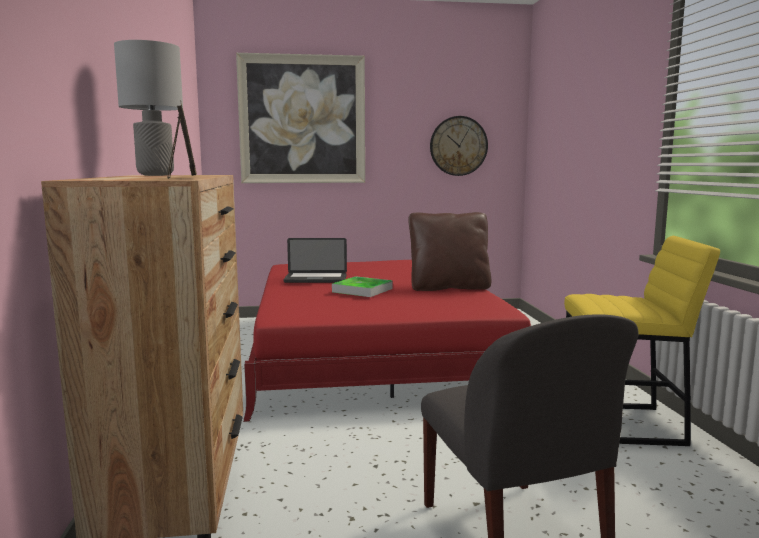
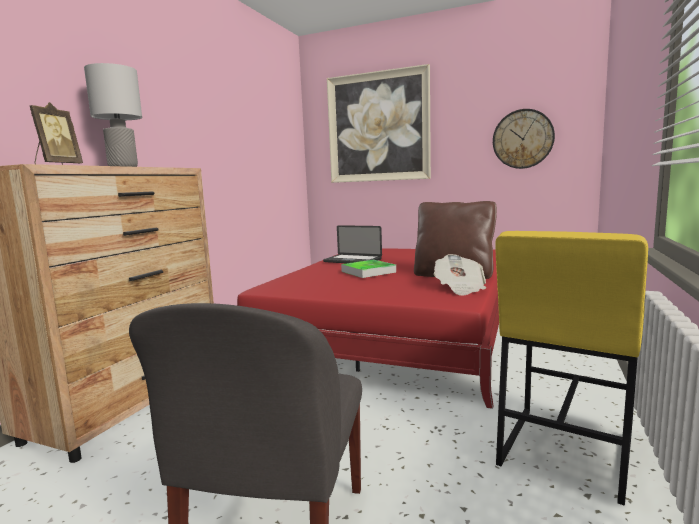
camera: 30 degrees right, 0 degrees up
yellow chair [564,236,720,446] -> yellow chair turned 90 degrees clockwise [495,231,648,506]
none -> newspaper [434,254,486,296]

